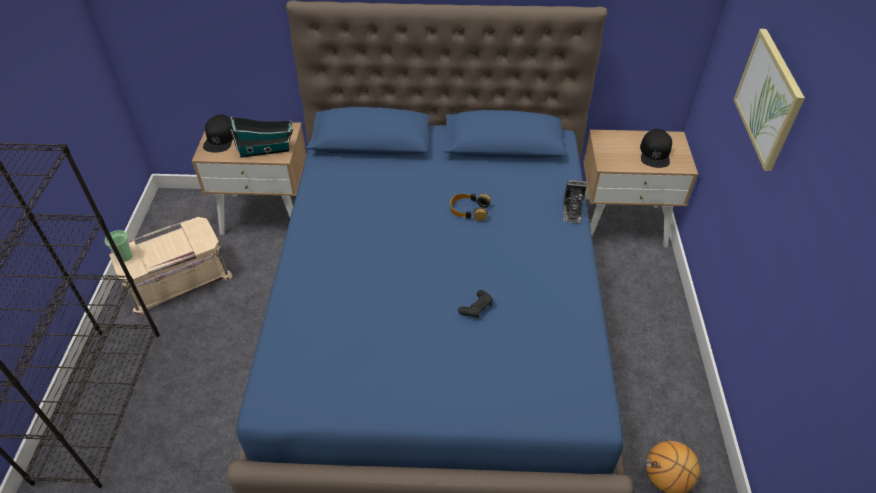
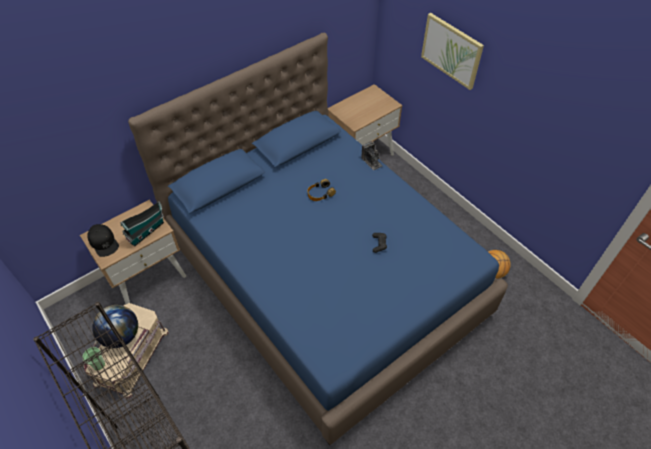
camera: 40 degrees left, 5 degrees up
black cap [640,129,672,168] -> none
none -> globe [93,305,138,348]

